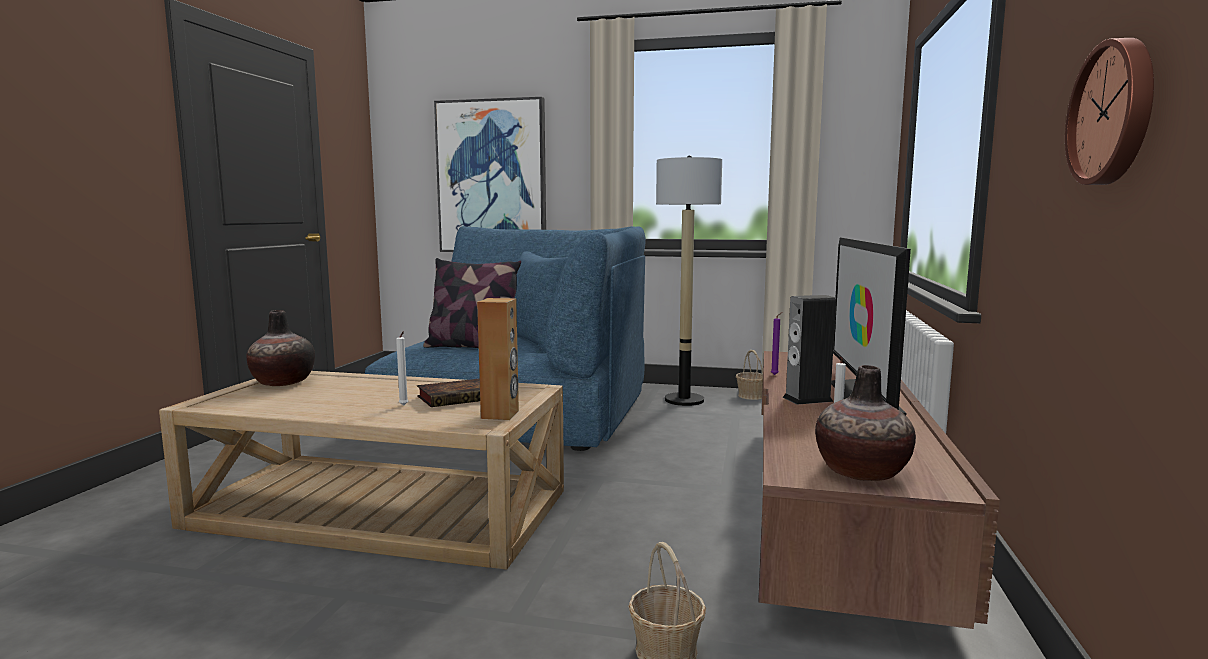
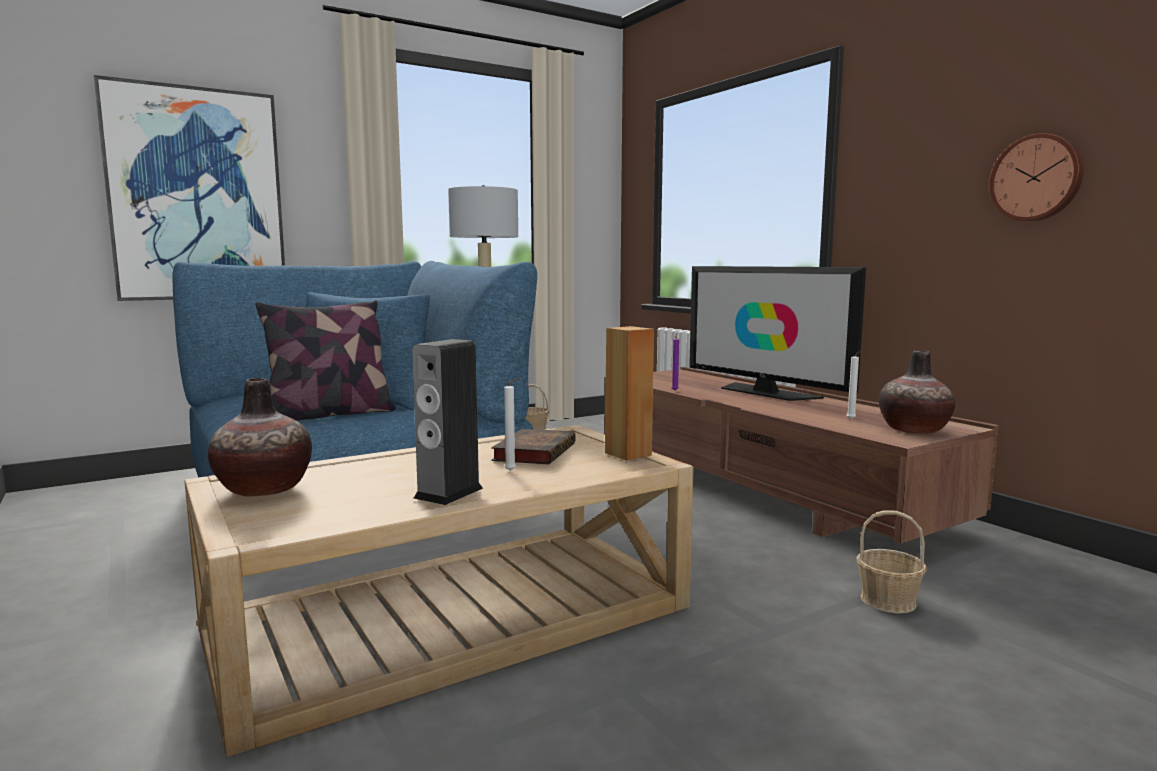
camera: 45 degrees left, 0 degrees up
speaker [783,295,836,405] -> speaker moved to [412,339,483,505]

